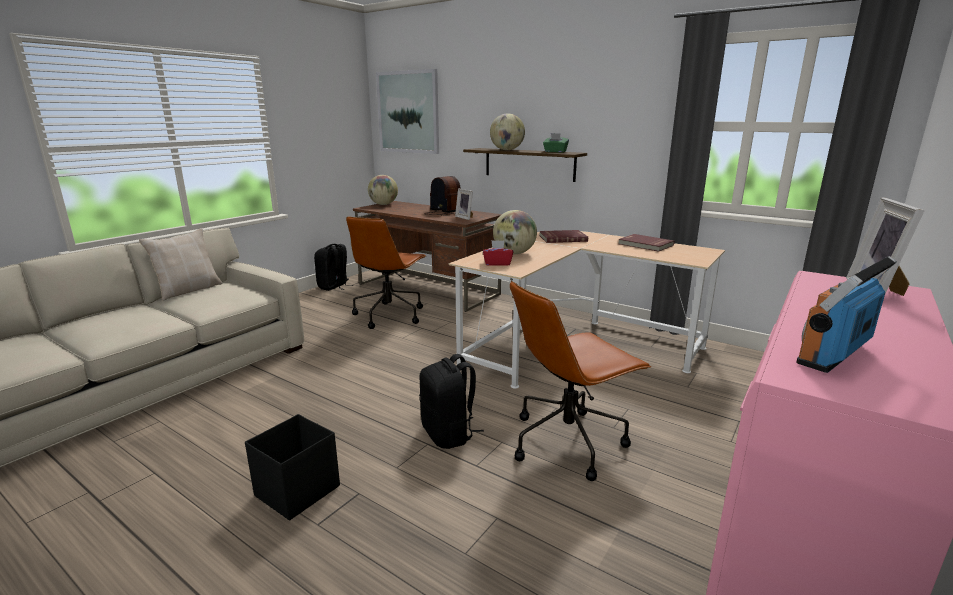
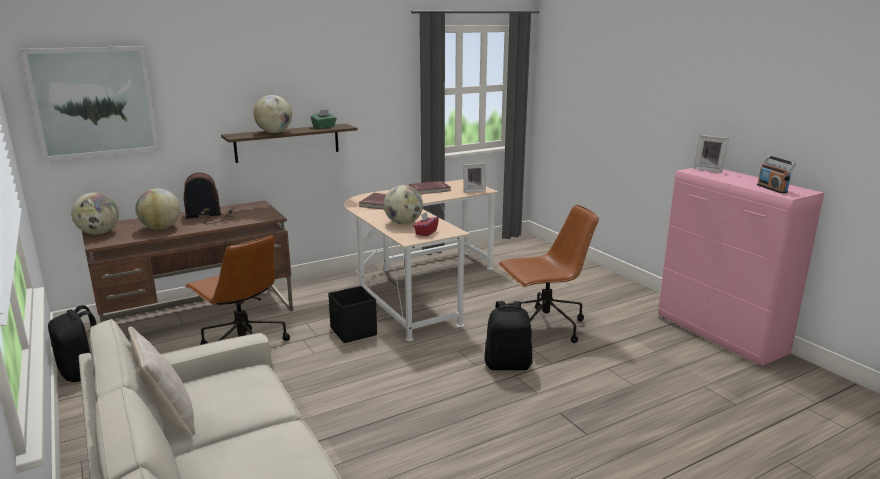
camera: 65 degrees left, 0 degrees up
black storage box [245,414,340,521] -> black storage box moved to [328,286,377,343]
picture frame [455,188,473,220] -> picture frame moved to [463,163,486,192]
brown office chair [510,281,651,481] -> brown office chair turned 105 degrees counterclockwise [498,205,599,343]
none -> globe [135,188,180,230]

